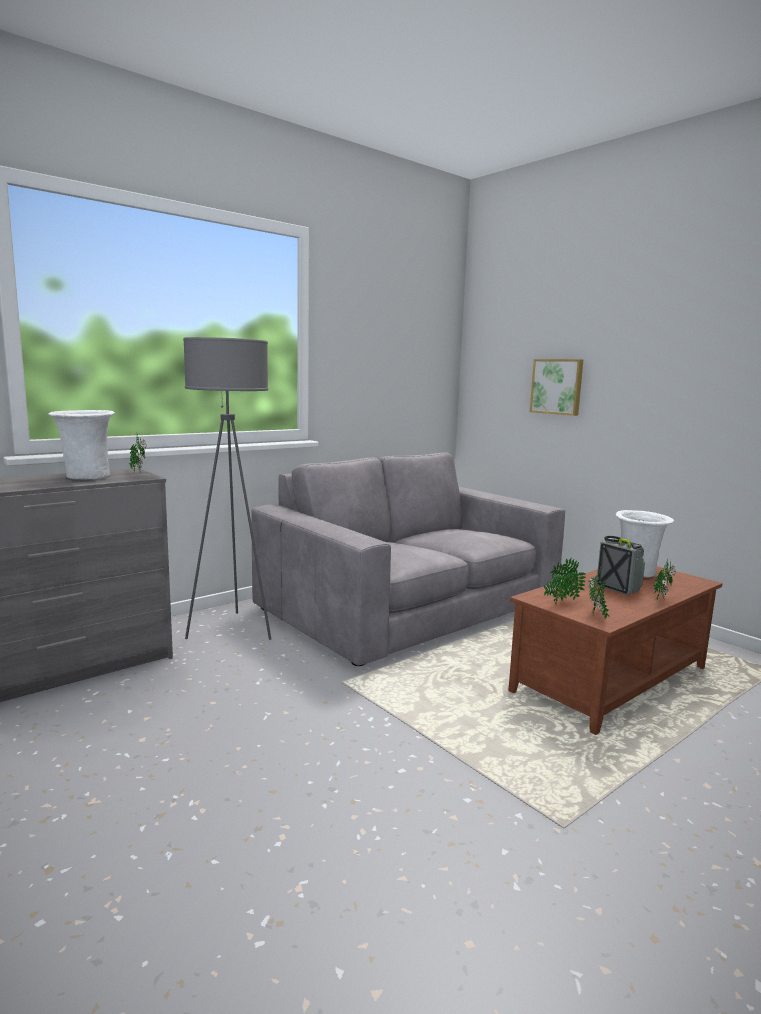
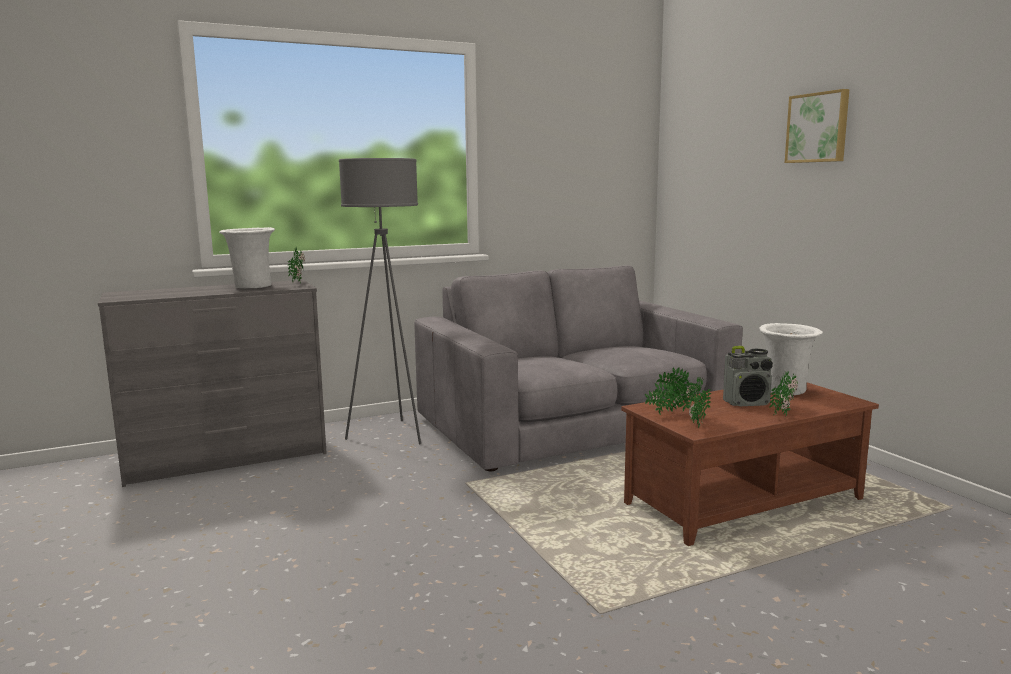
camera: 15 degrees right, 0 degrees up
picture [530,359,583,416] -> picture moved to [785,89,849,163]
radio [597,536,645,595] -> radio turned 105 degrees clockwise [723,346,773,406]

